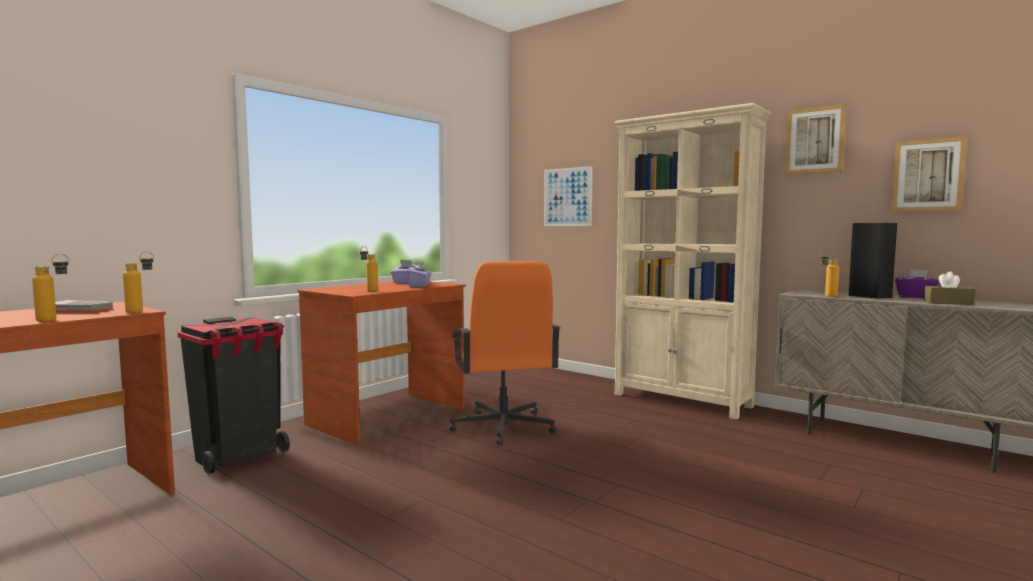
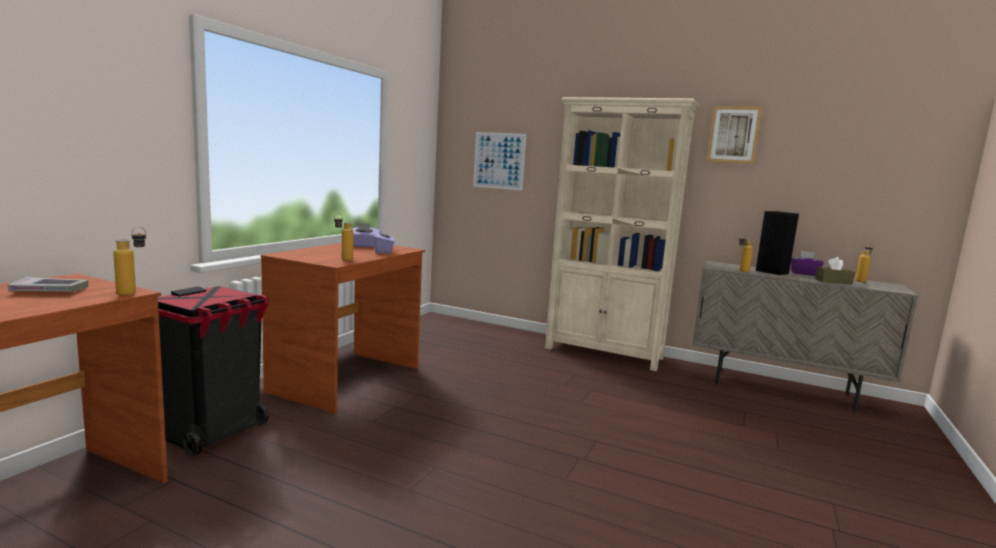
camera: 15 degrees left, 5 degrees up
bottle [32,254,69,322] -> bottle moved to [855,245,873,282]
orange office chair [449,261,561,446] -> none
picture [891,136,967,212] -> none

